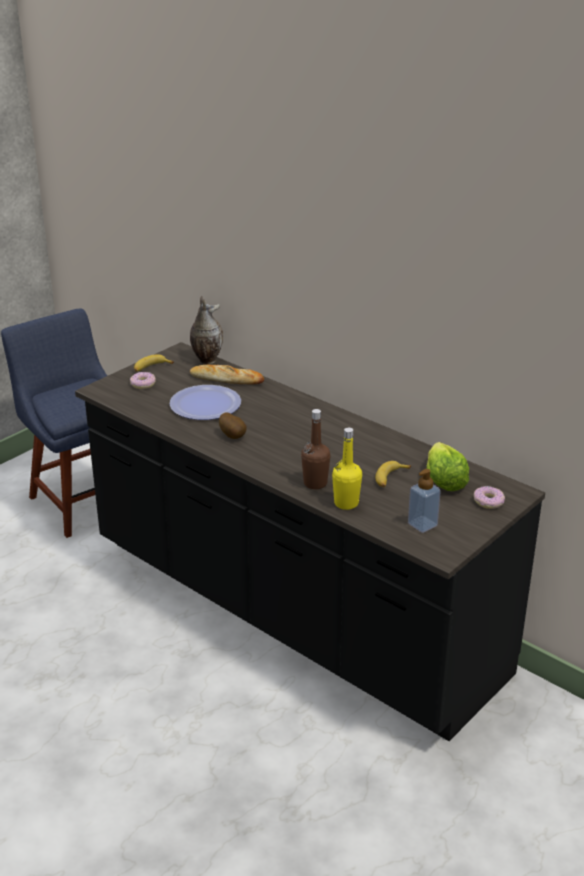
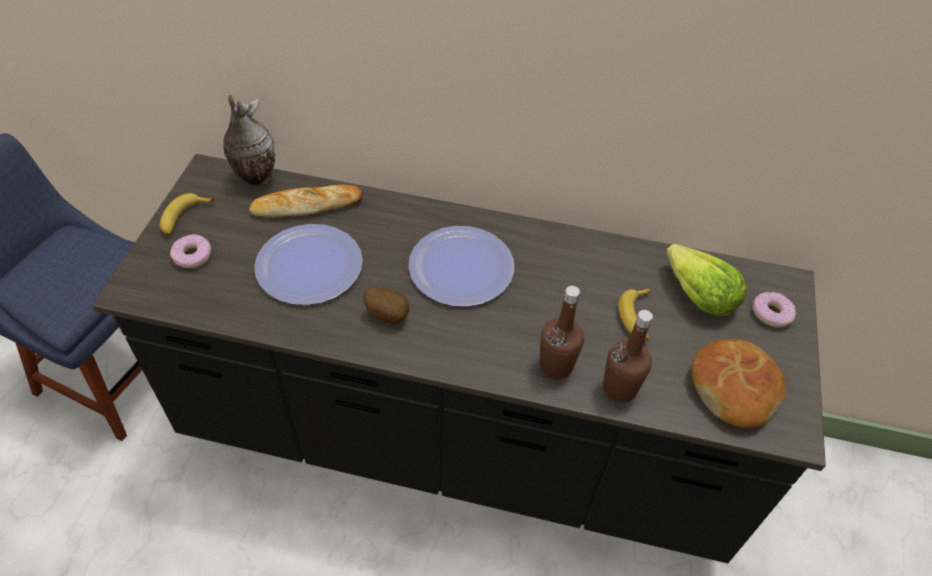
camera: 30 degrees left, 20 degrees up
yellow bottle [332,428,362,510] -> brown bottle [603,310,653,402]
soap dispenser [408,469,441,533] -> bread [692,339,786,428]
none -> plate [409,226,514,307]

